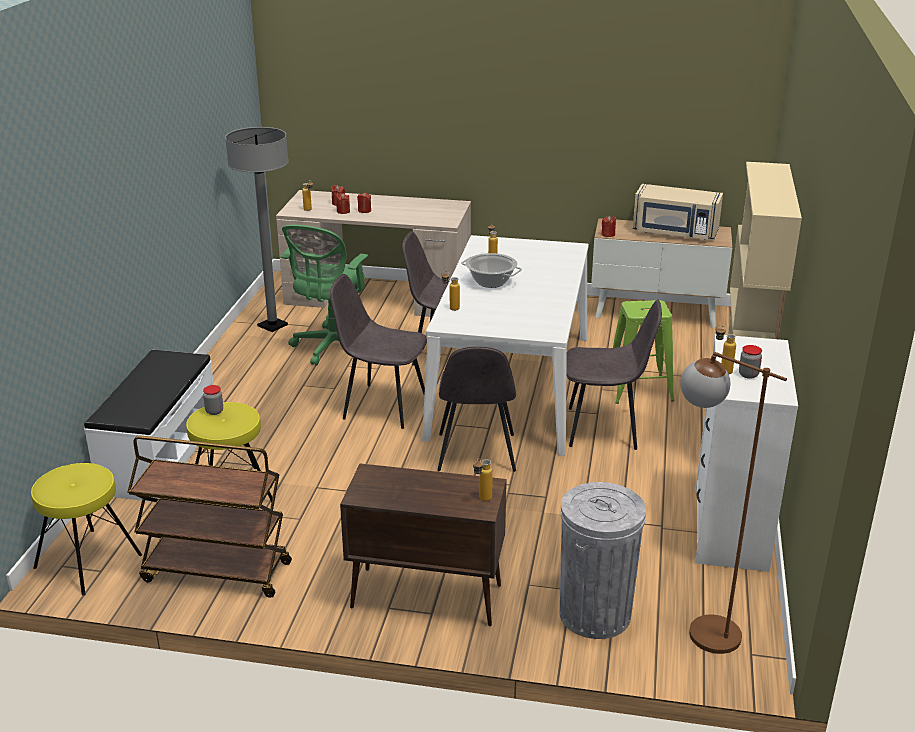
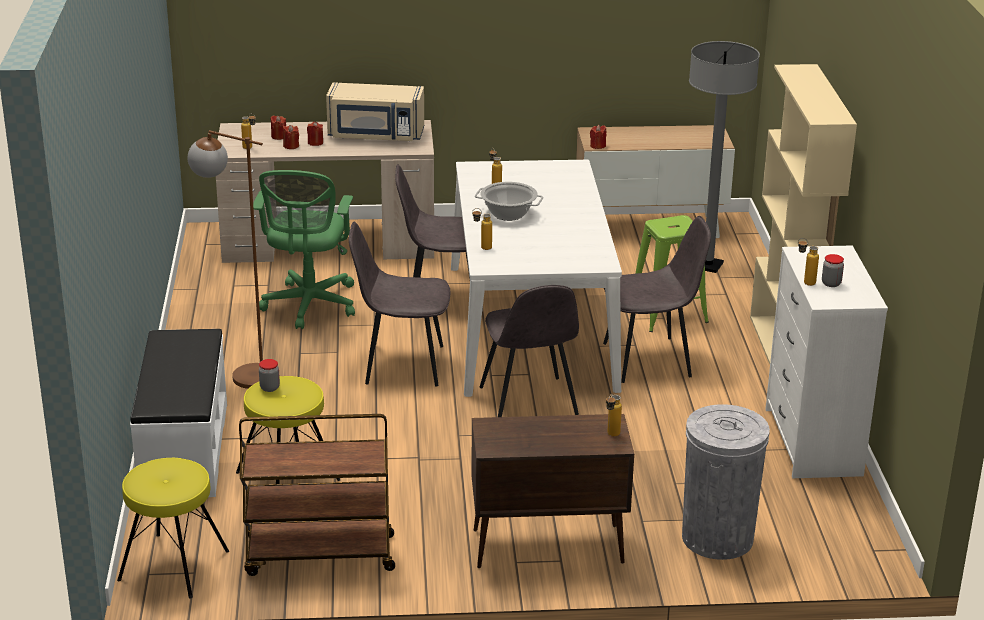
camera: 15 degrees left, 0 degrees up
grey floor lamp [225,127,289,332] -> grey floor lamp moved to [689,41,760,273]
beige microwave [633,184,723,240] -> beige microwave moved to [326,82,424,141]
brown floor lamp [680,352,787,654] -> brown floor lamp moved to [188,130,263,389]

